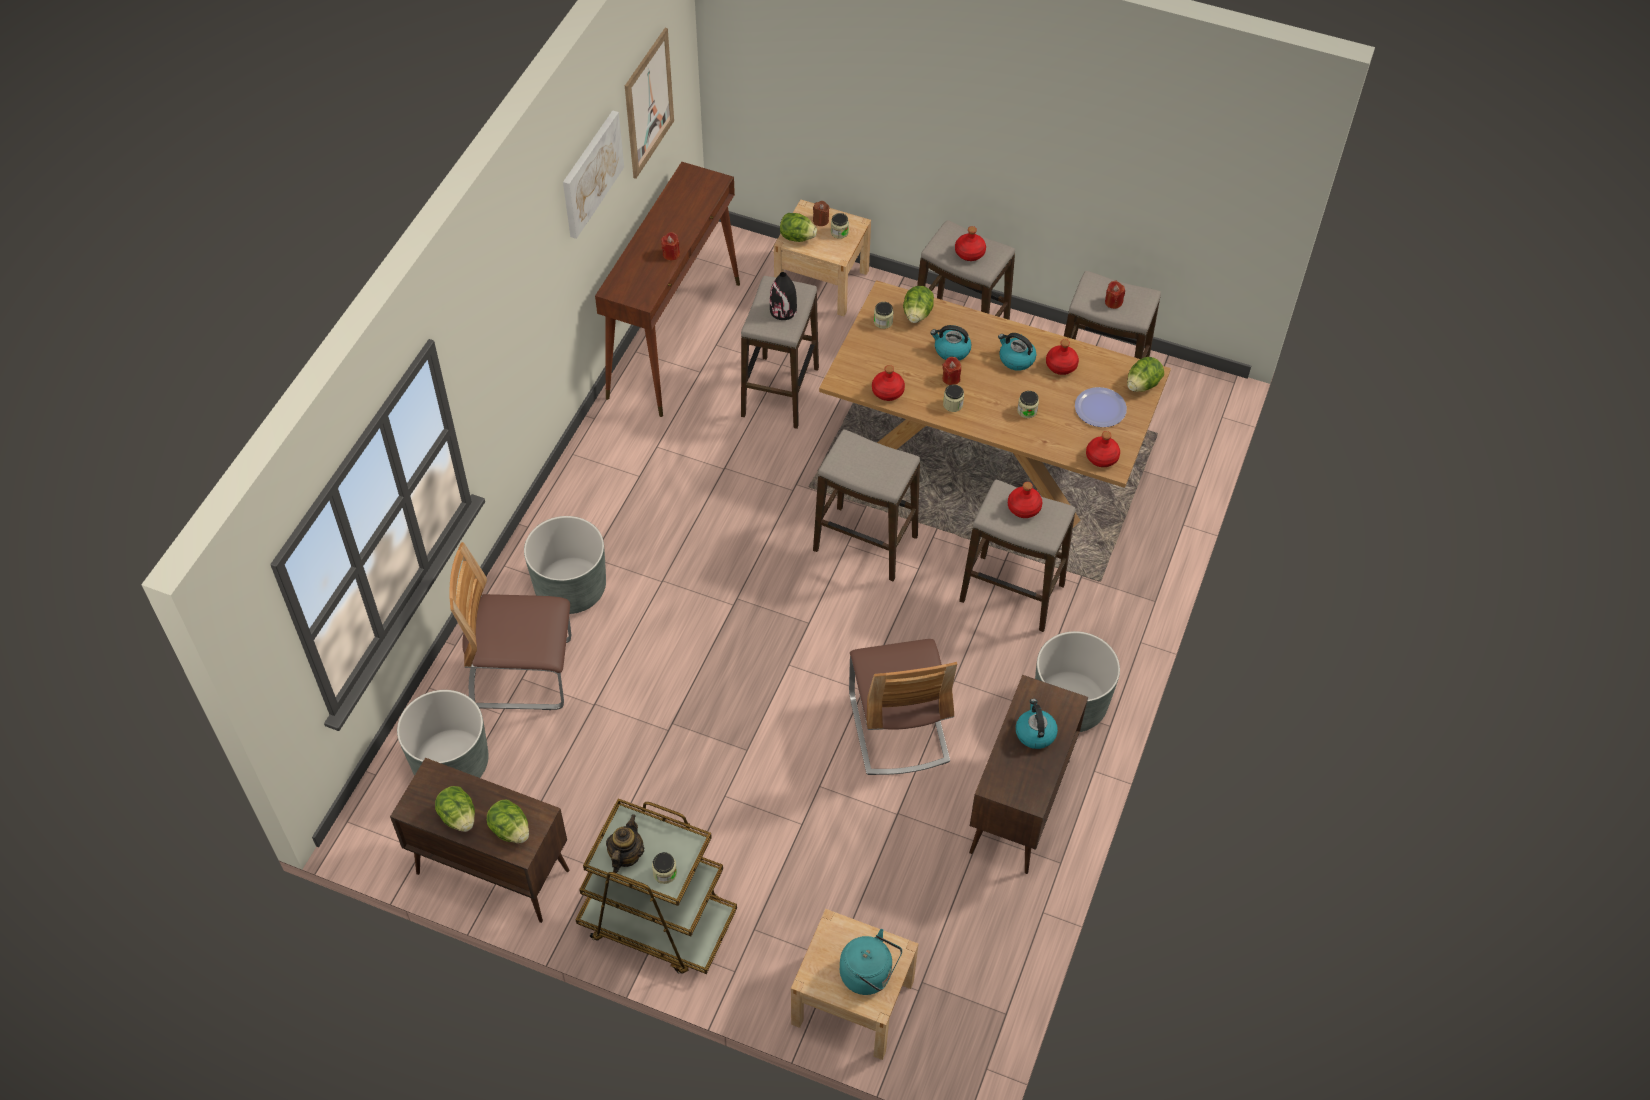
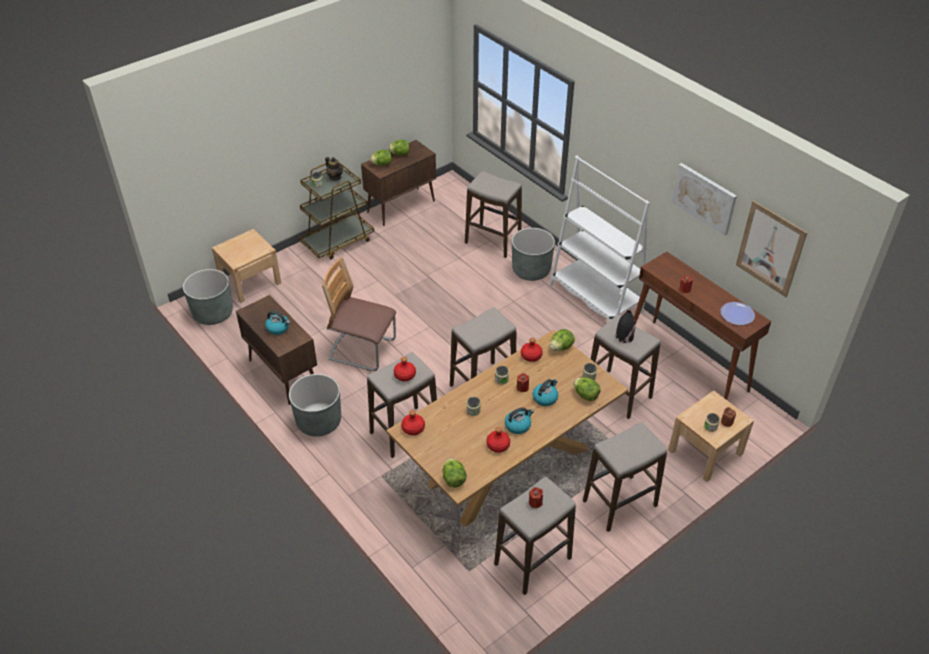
camera: 120 degrees right, 10 degrees down
grey planter [397,690,489,778] -> grey planter moved to [183,269,233,325]
chair [449,542,571,710] -> stool [465,171,522,258]
lettuce [780,213,817,242] -> lettuce moved to [550,329,575,351]
turquoise kettle [840,929,902,995] -> none
red bottle [955,226,986,261] -> none
plate [1075,387,1127,427] -> plate moved to [721,302,755,325]
none -> white bookcase [550,156,650,321]

